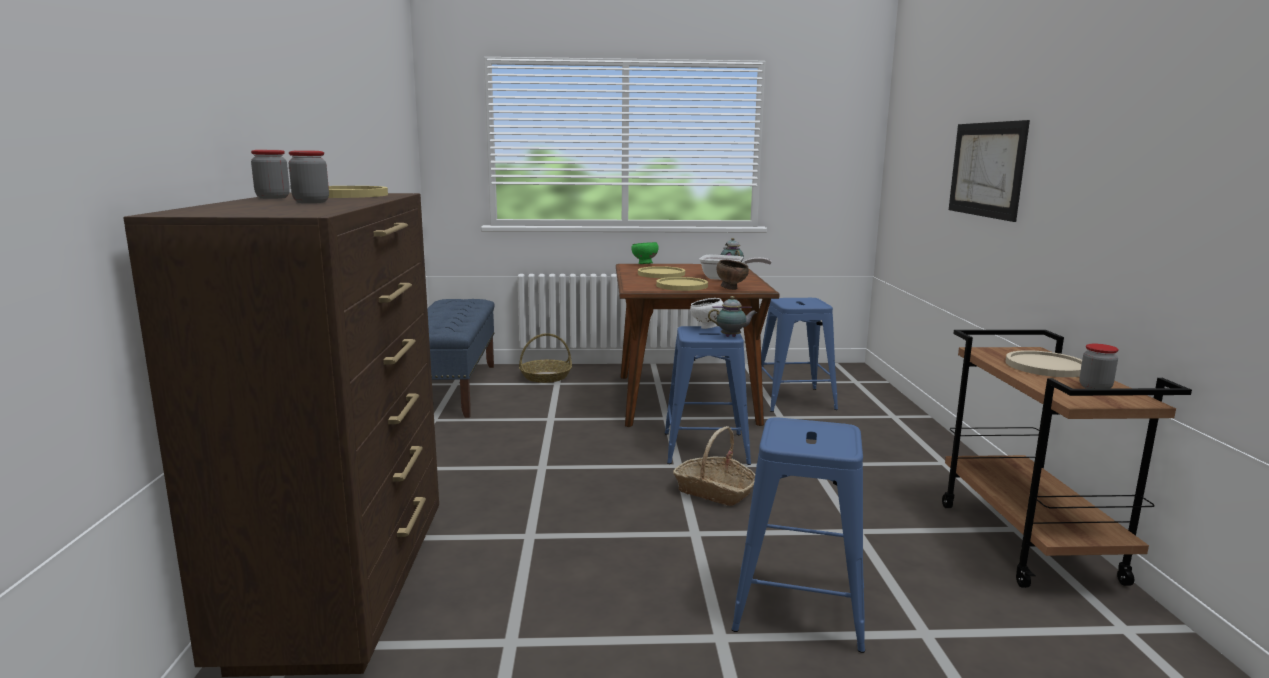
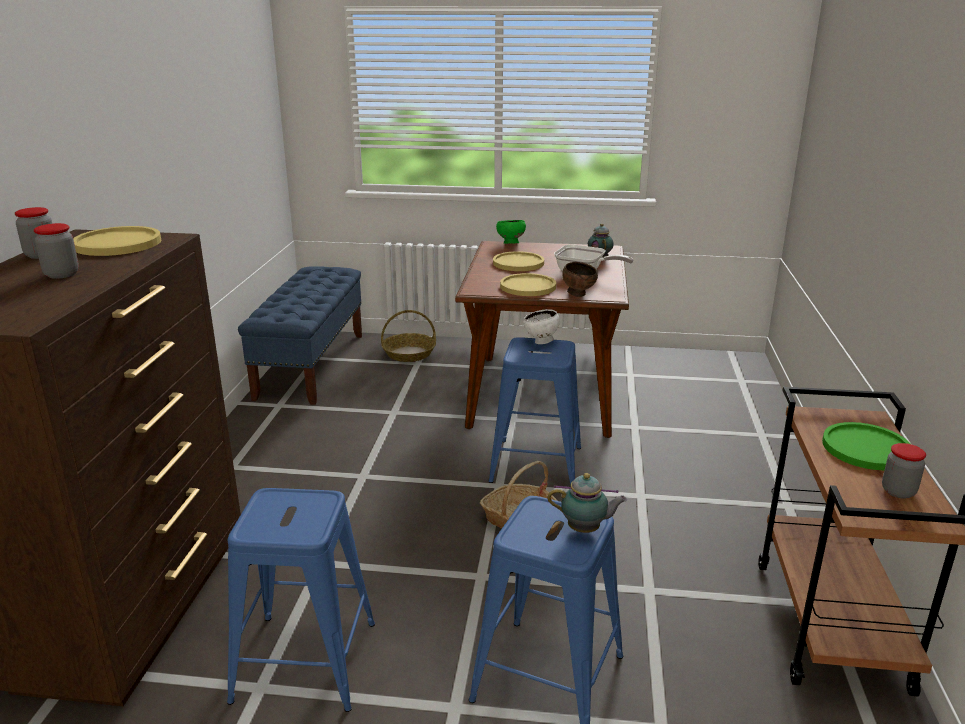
camera: 10 degrees right, 10 degrees up
teapot [708,296,757,337] -> teapot moved to [548,473,627,533]
blue stool [761,298,838,412] -> blue stool moved to [227,488,375,712]
picture [949,120,1030,222] -> none
beige plate [1005,350,1082,377] -> green plate [822,422,910,470]

